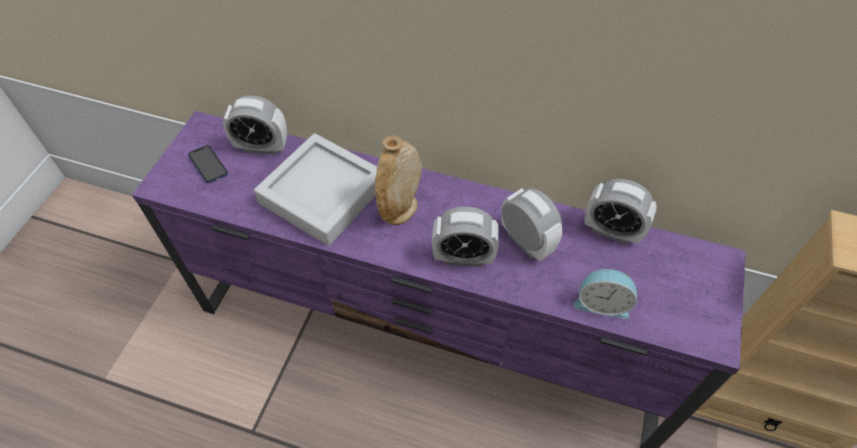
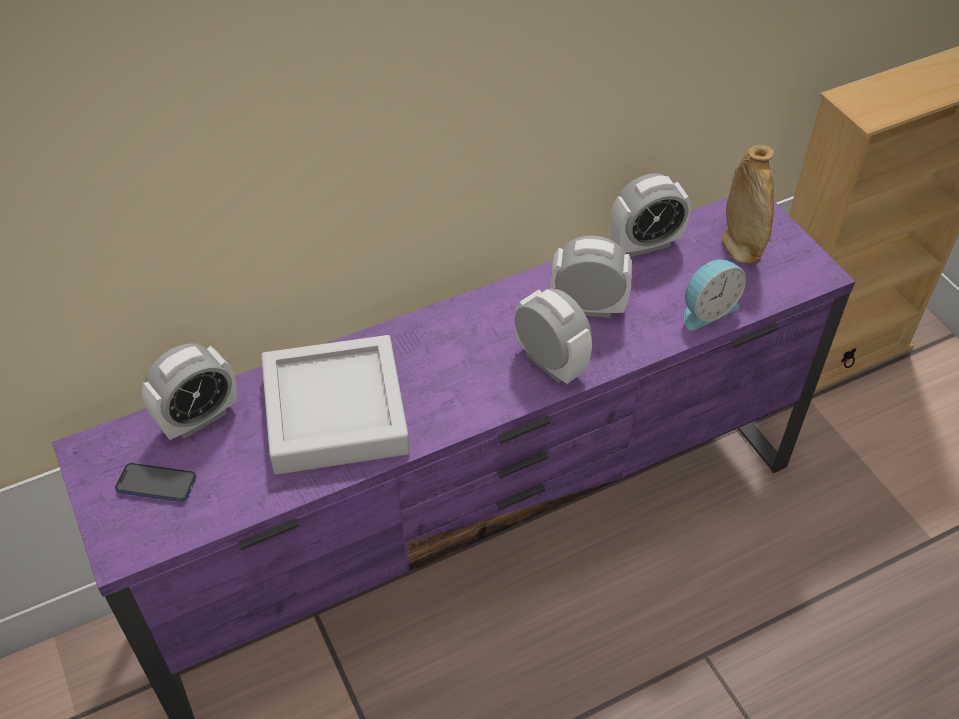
camera: 45 degrees left, 5 degrees down
beige vase [375,135,422,225] -> beige vase moved to [721,145,774,264]
alarm clock [432,207,499,267] -> alarm clock turned 90 degrees counterclockwise [515,289,592,384]

